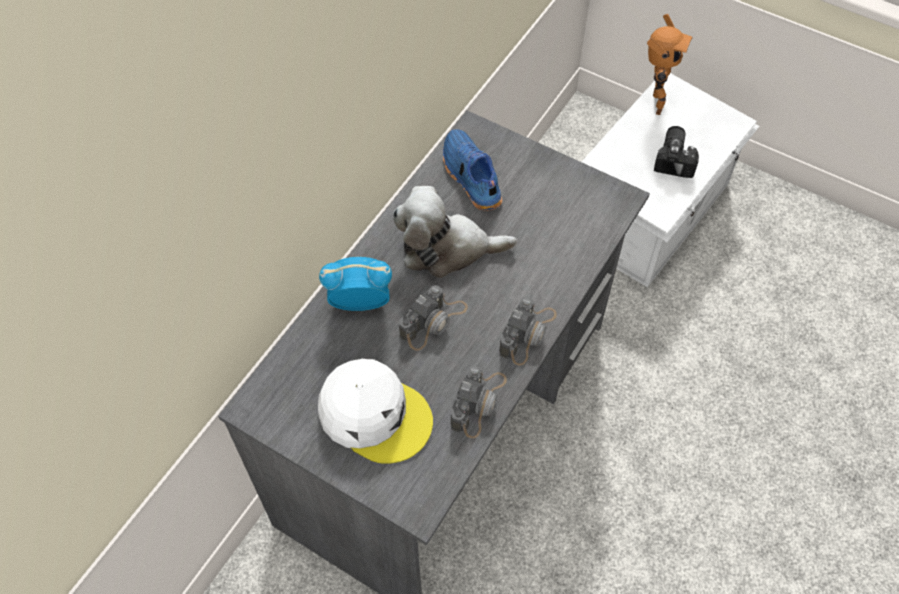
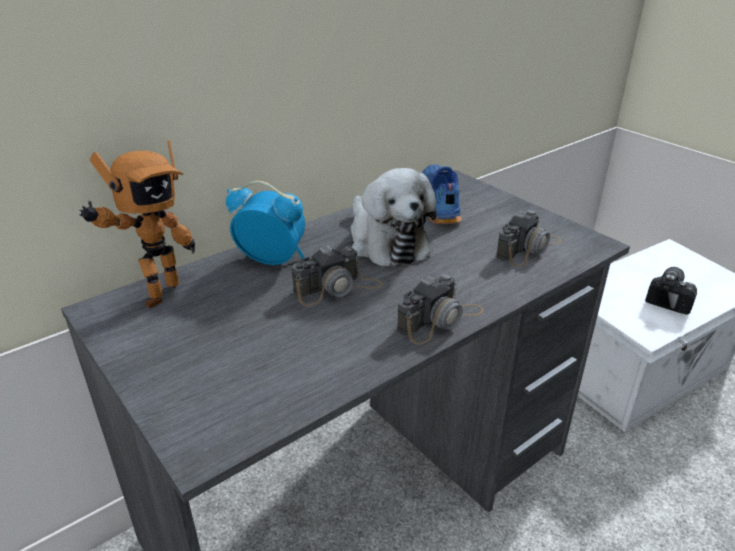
camera: 20 degrees right, 25 degrees down
white cap [318,359,433,464] -> none
plush toy [393,186,517,278] -> plush toy turned 135 degrees counterclockwise [351,168,437,268]
camera [450,365,507,438] -> camera moved to [496,210,561,267]
toy robot [647,14,693,115] -> toy robot moved to [79,140,195,308]

